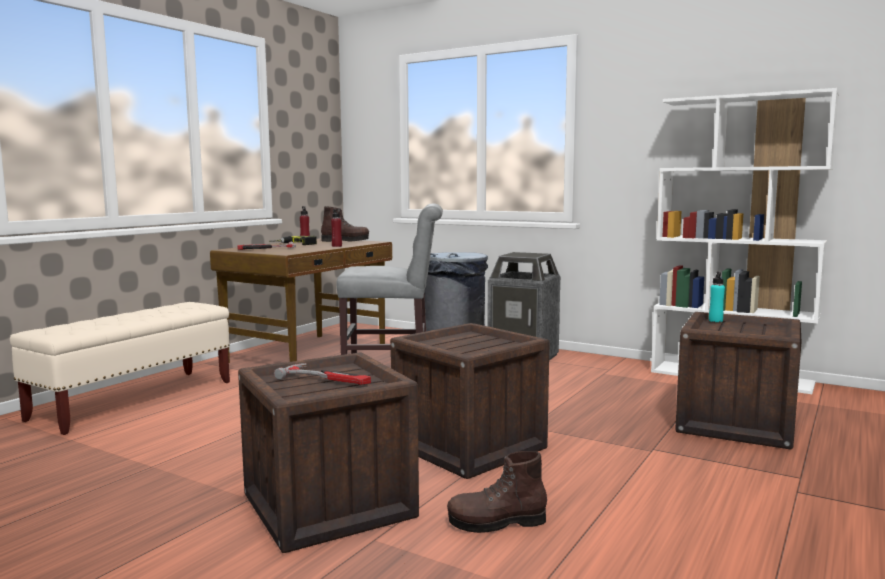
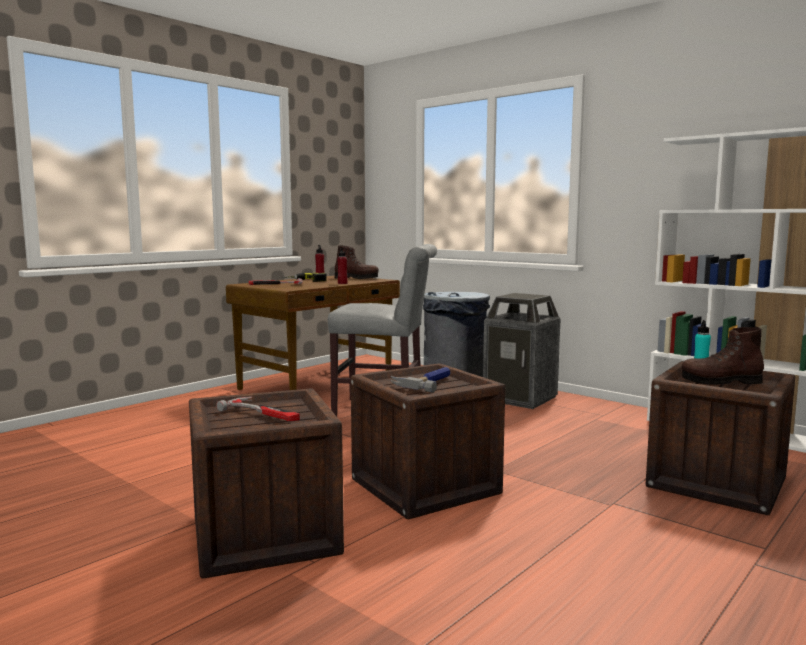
camera: 10 degrees right, 0 degrees up
beige bench [10,302,230,435] -> none
brown boot [447,451,547,533] -> brown boot moved to [682,327,764,385]
none -> hammer [391,367,451,393]

